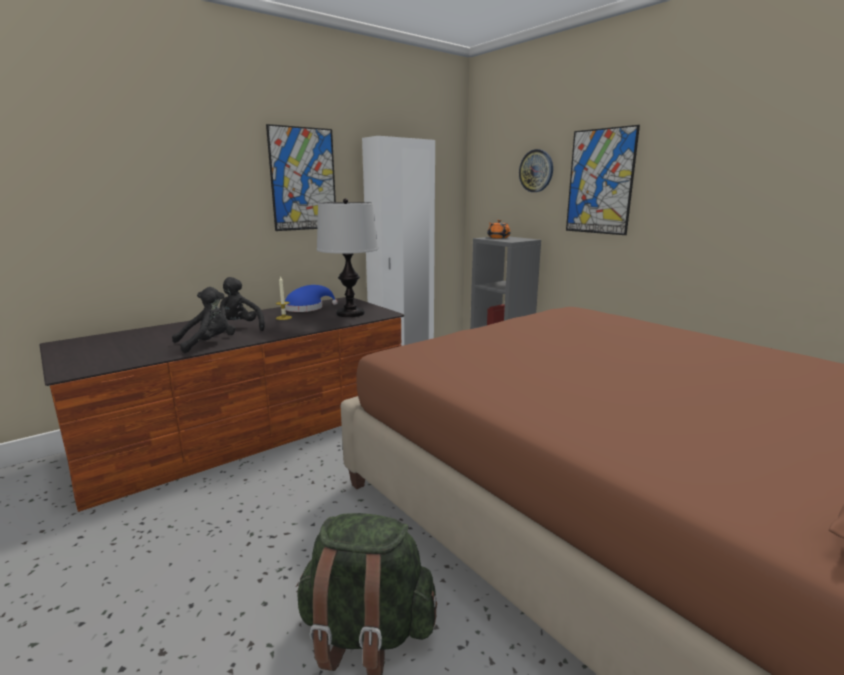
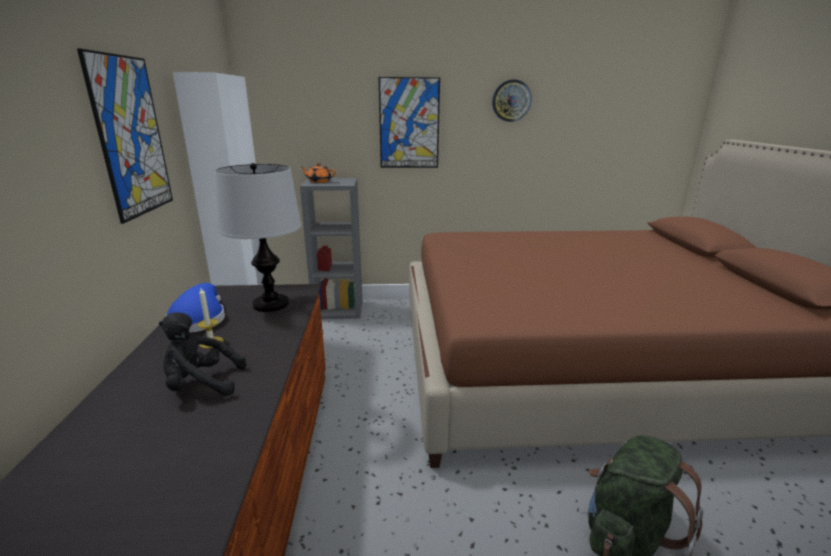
camera: 55 degrees left, 5 degrees up
black plush toy [172,287,228,353] -> none
wall clock [519,149,553,192] -> wall clock moved to [492,80,532,122]

